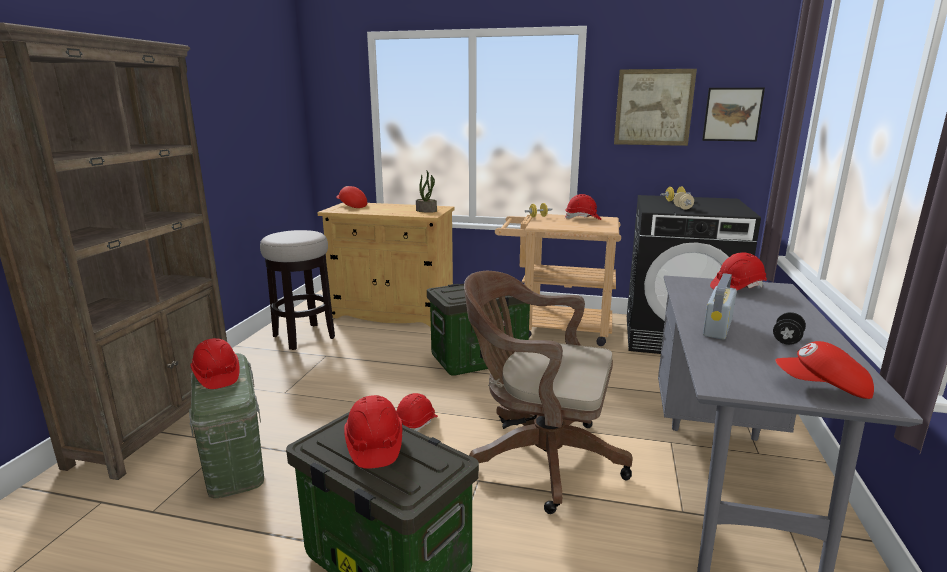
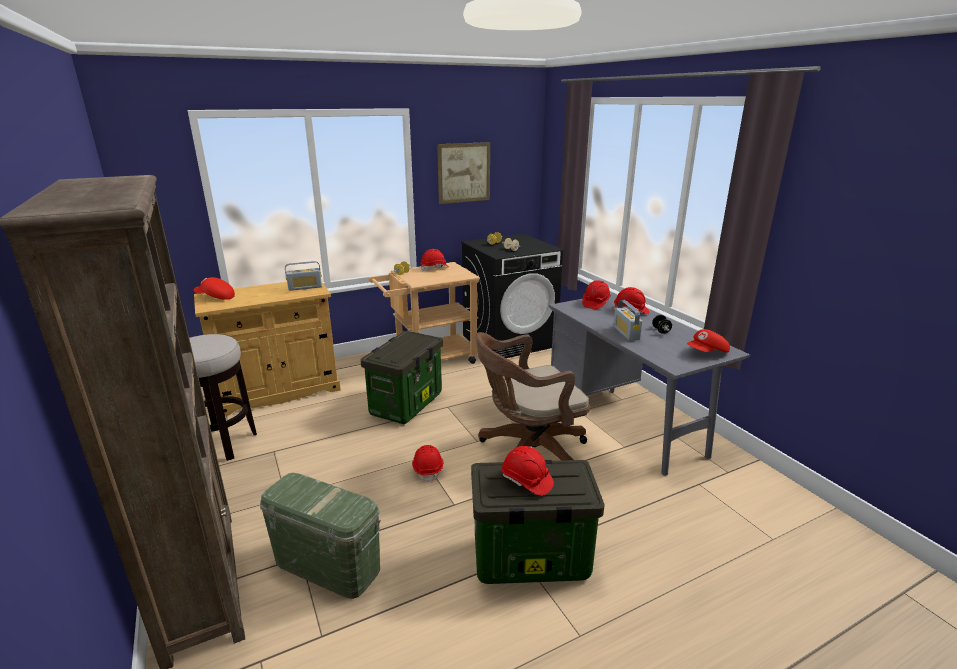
camera: 40 degrees left, 5 degrees up
red hard hat [190,338,240,389] -> red hard hat moved to [613,287,649,314]
potted plant [416,170,437,213] -> radio [285,261,322,291]
picture [702,88,765,141] -> none

